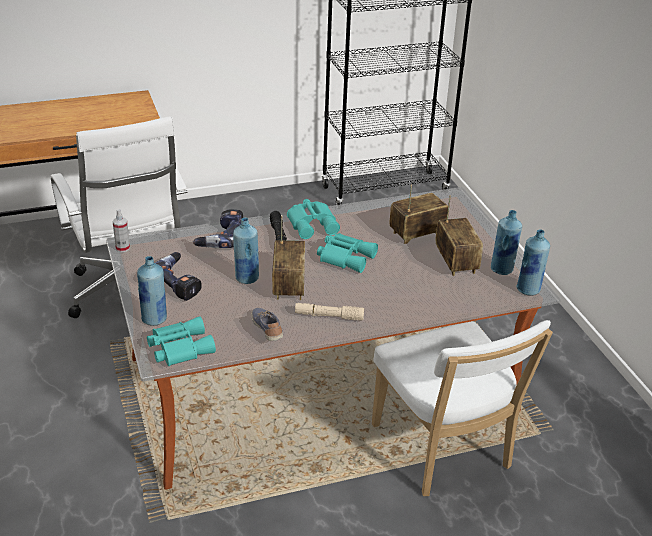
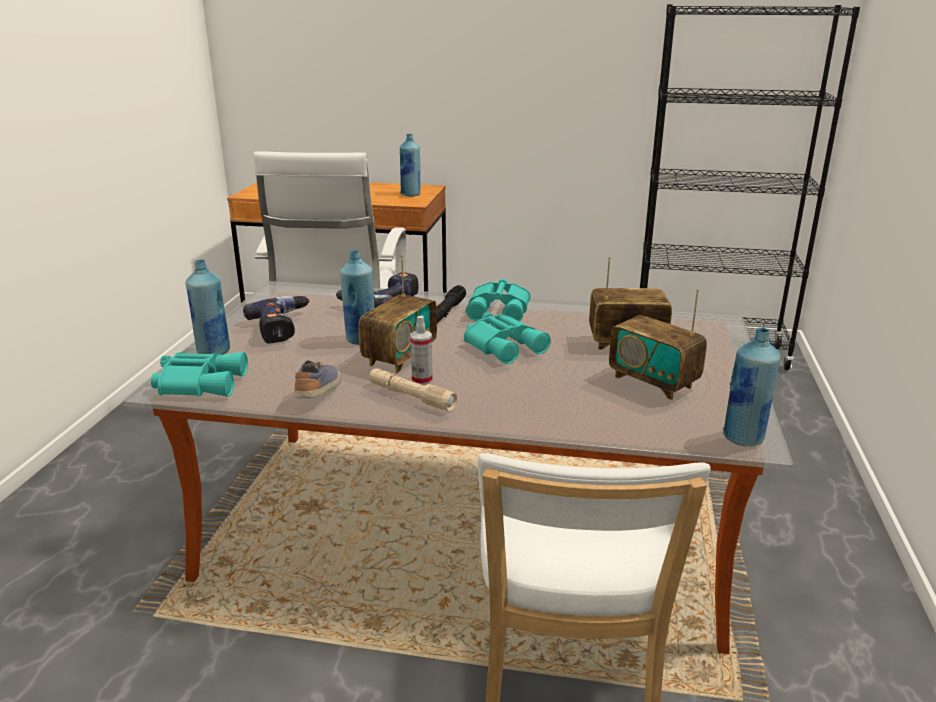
camera: 30 degrees right, 10 degrees down
spray bottle [113,209,130,252] -> spray bottle moved to [410,316,433,385]
radio [435,195,483,276] -> radio turned 120 degrees clockwise [609,289,707,400]
blue bottle [491,210,522,275] -> blue bottle moved to [400,134,420,197]

